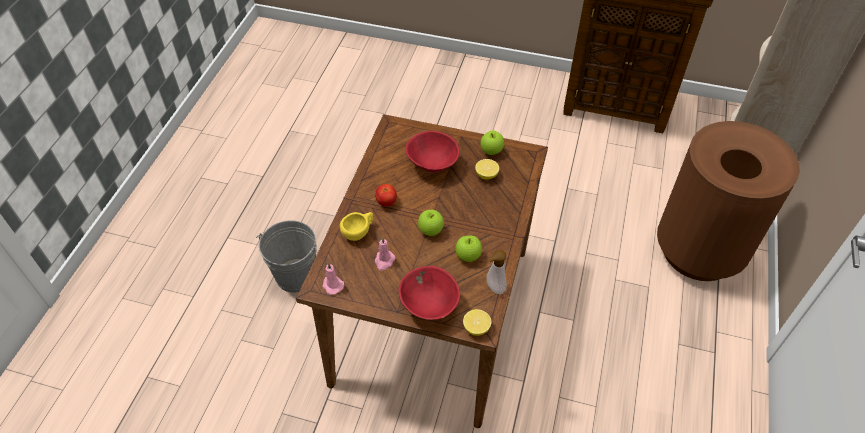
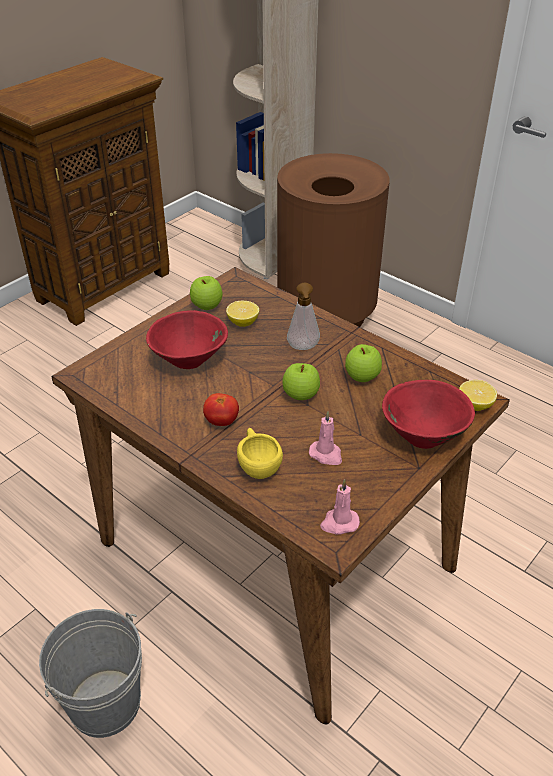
camera: 65 degrees left, 10 degrees down
soap dispenser [486,250,507,294] -> soap dispenser moved to [287,283,320,350]

